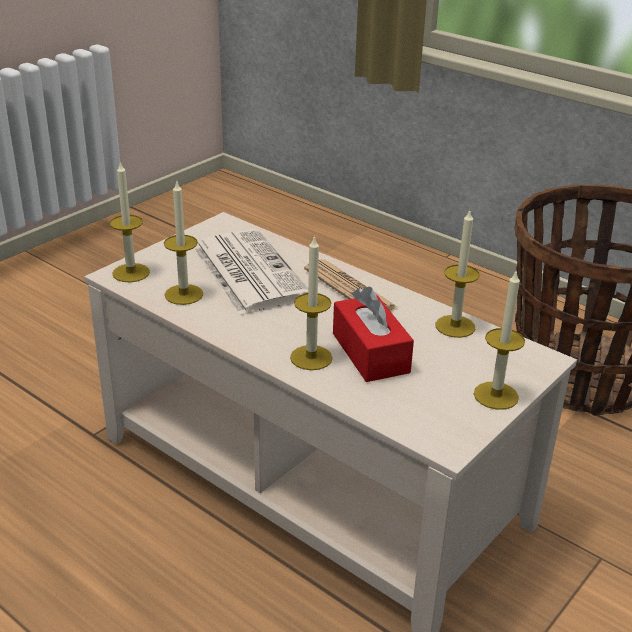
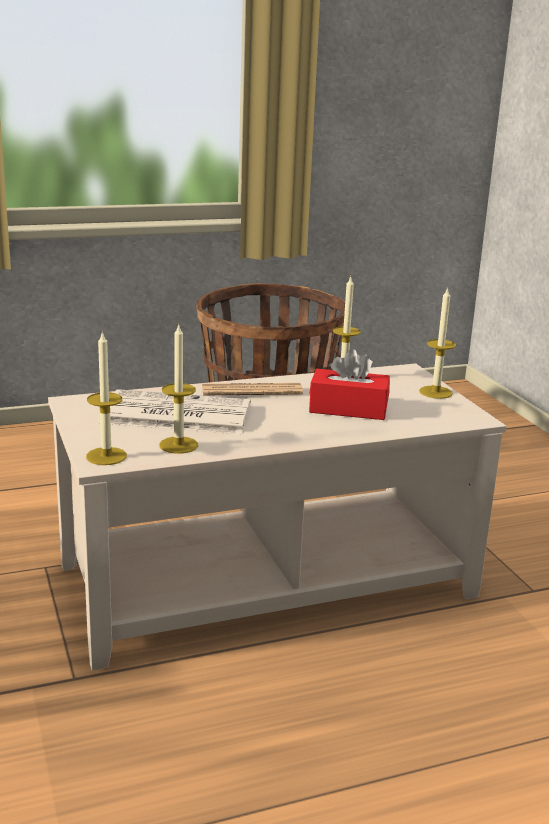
camera: 60 degrees left, 10 degrees down
candle [290,235,333,370] -> none

